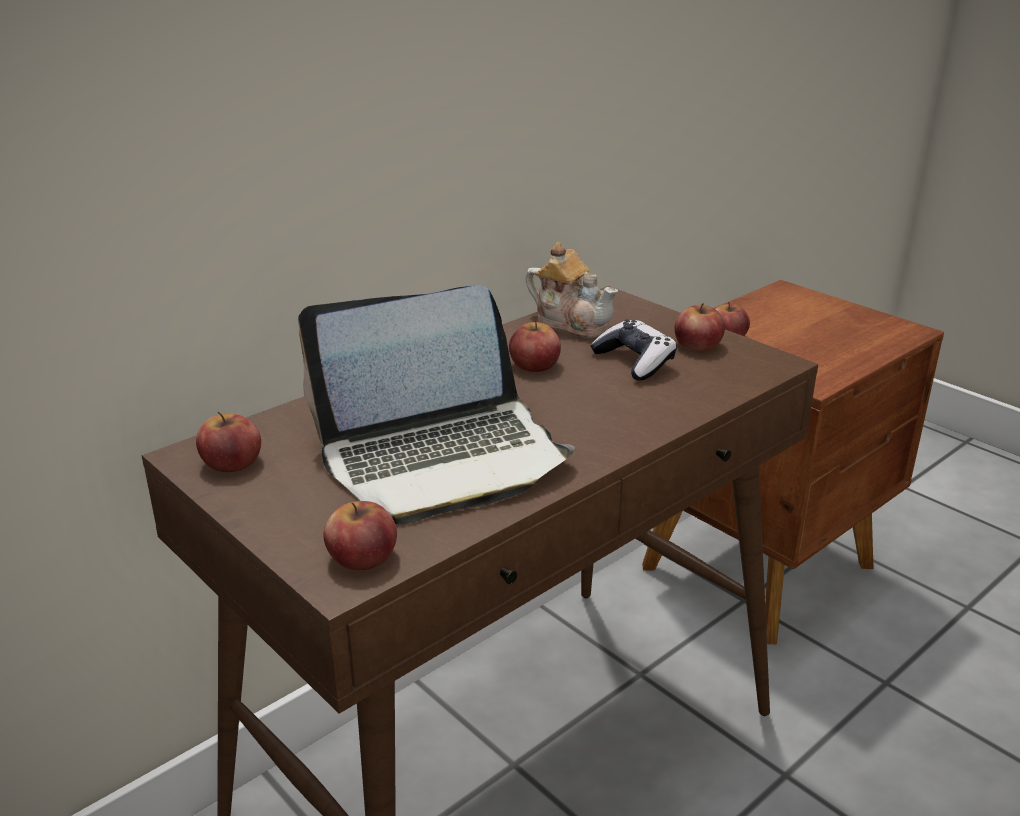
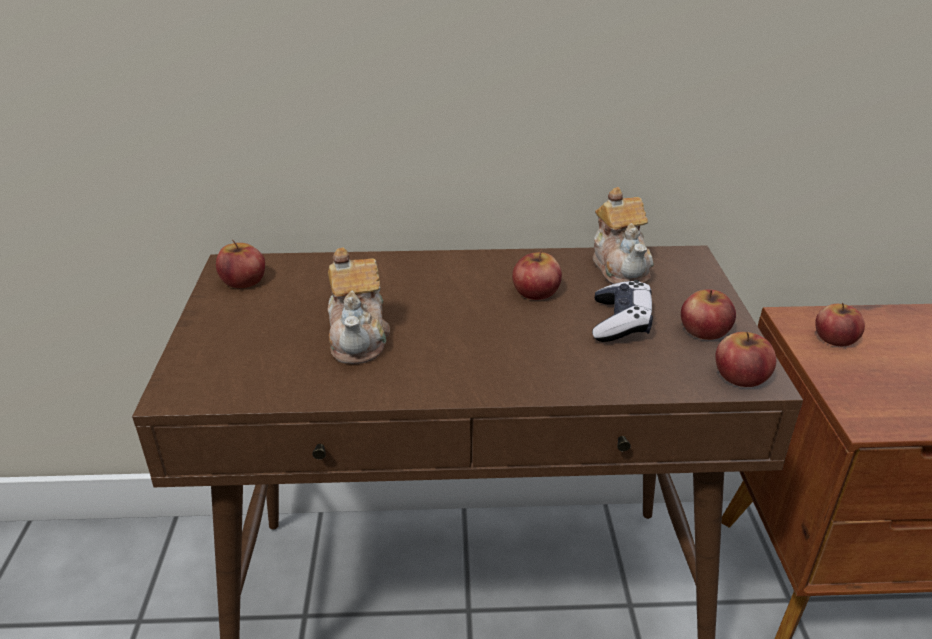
camera: 40 degrees right, 5 degrees up
laptop [298,285,575,525] -> teapot [328,247,390,364]
apple [324,501,397,570] -> apple moved to [715,332,776,387]

